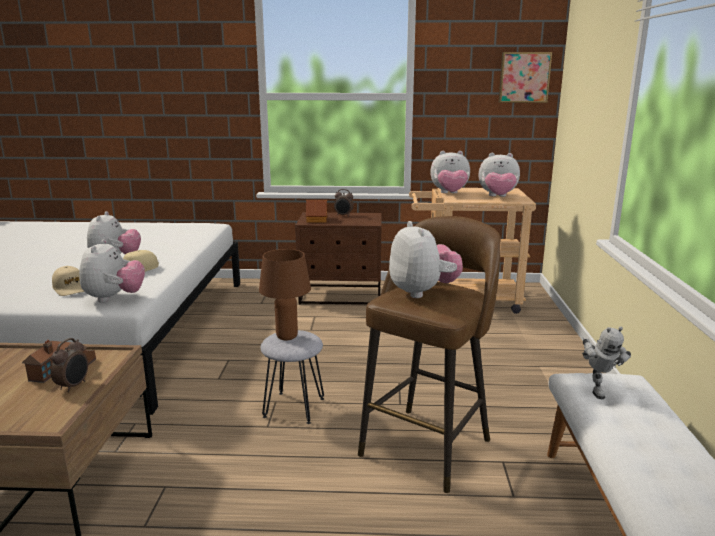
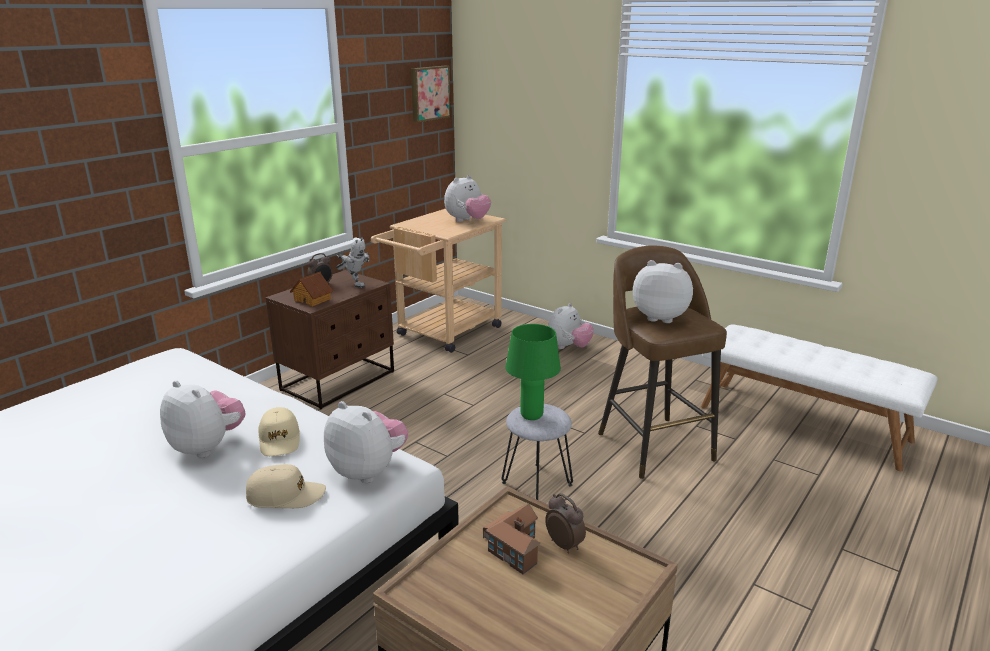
camera: 55 degrees left, 5 degrees up
brown table lamp [259,249,311,341] -> green table lamp [505,324,561,420]
plush toy [430,151,470,193] -> plush toy moved to [548,303,594,349]
toy robot [582,327,631,399] -> toy robot moved to [336,237,369,288]

